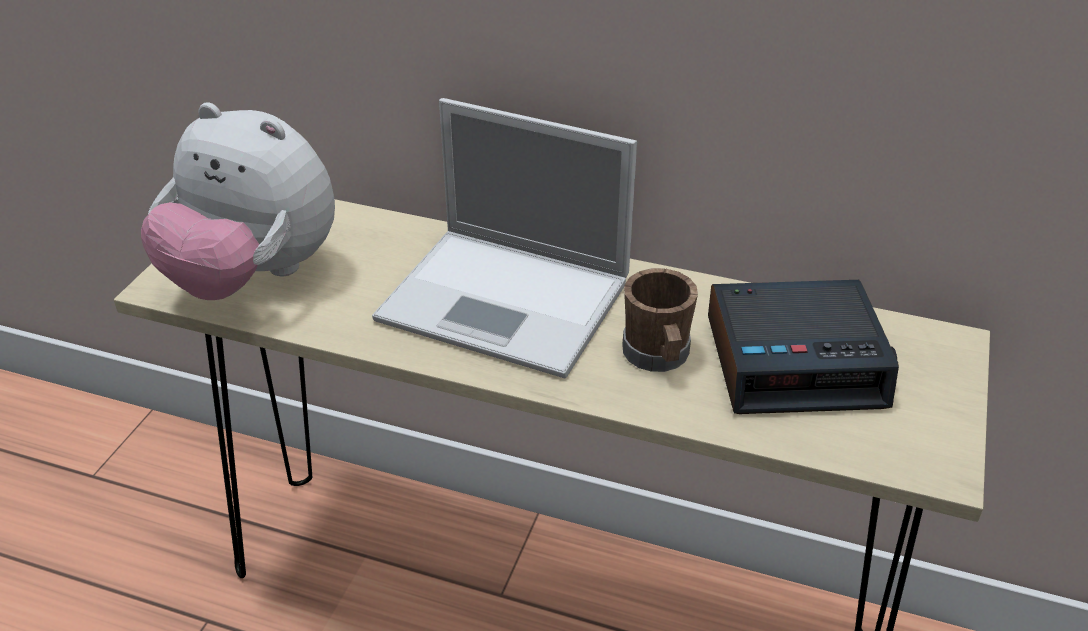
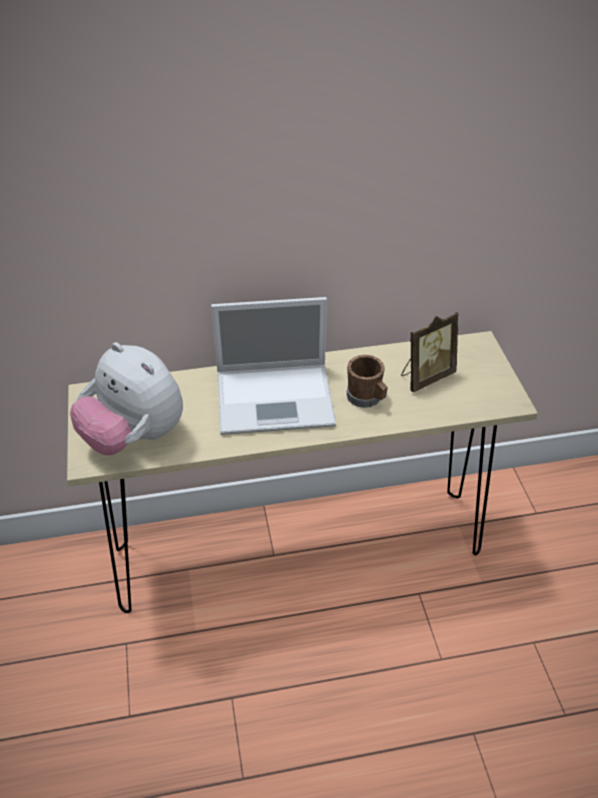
camera: 30 degrees left, 5 degrees up
plush toy [141,102,335,300] -> plush toy turned 45 degrees clockwise [70,342,183,455]
alarm clock [708,280,899,414] -> picture frame [401,312,459,392]

